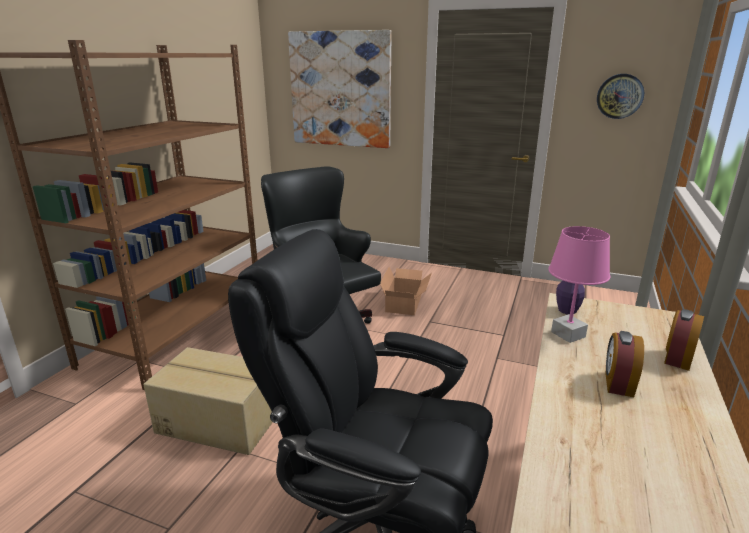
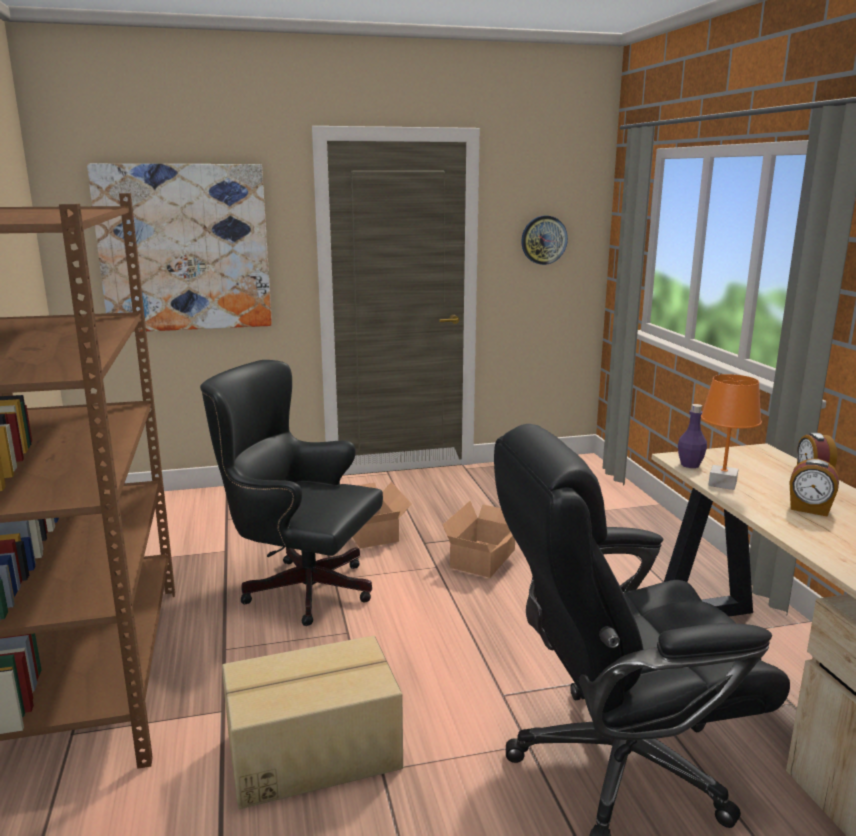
camera: 35 degrees left, 5 degrees down
pink table lamp [548,226,610,343] -> orange table lamp [701,374,762,490]
alarm clock [605,331,644,397] -> alarm clock turned 45 degrees counterclockwise [789,459,839,516]
none -> cardboard box [443,501,515,578]

